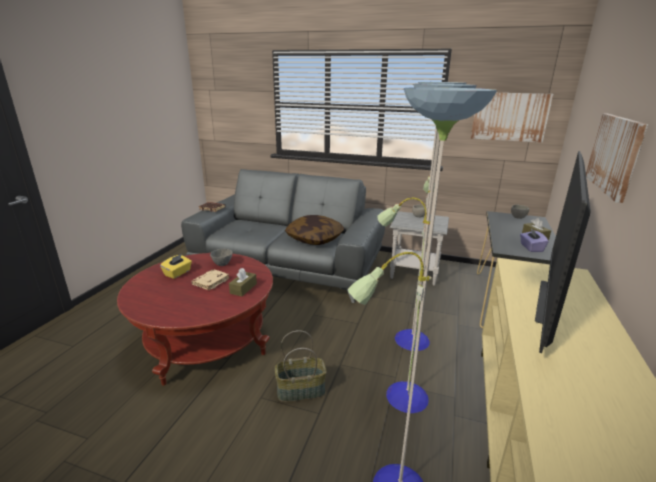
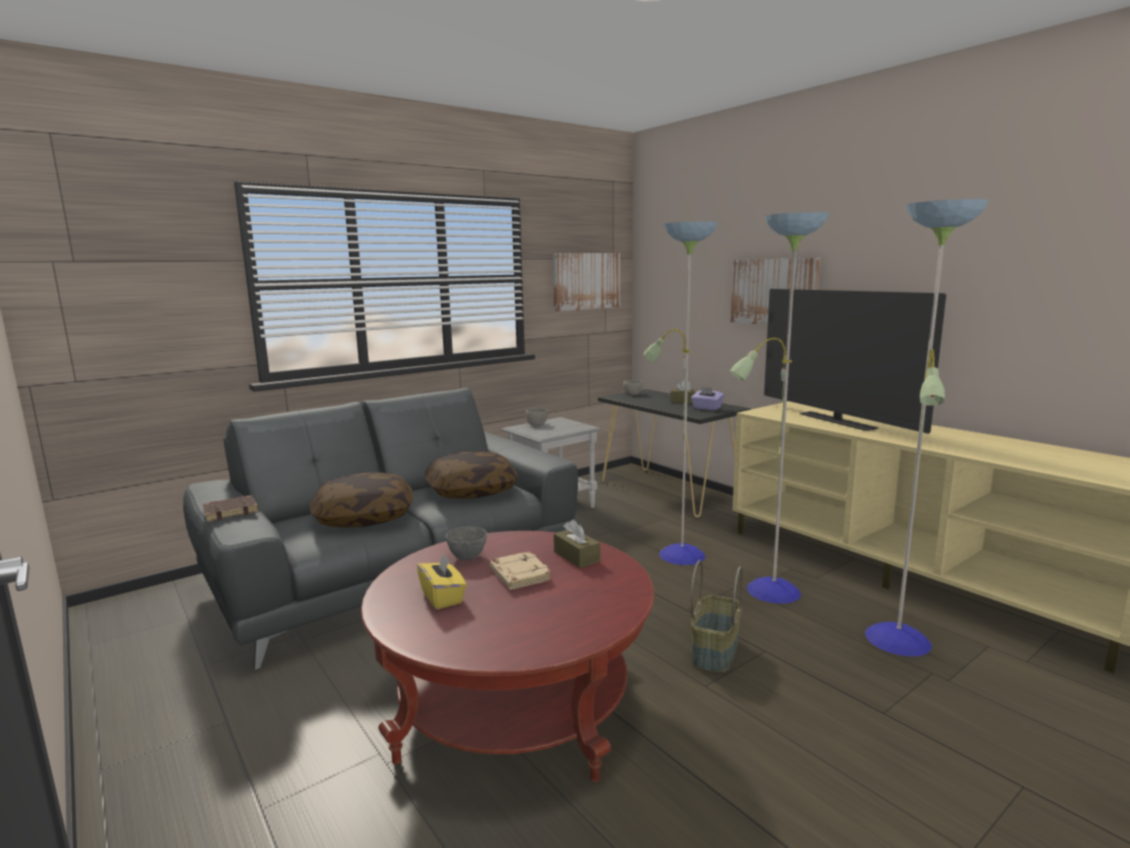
camera: 55 degrees left, 10 degrees down
none -> pillow [310,473,413,528]

